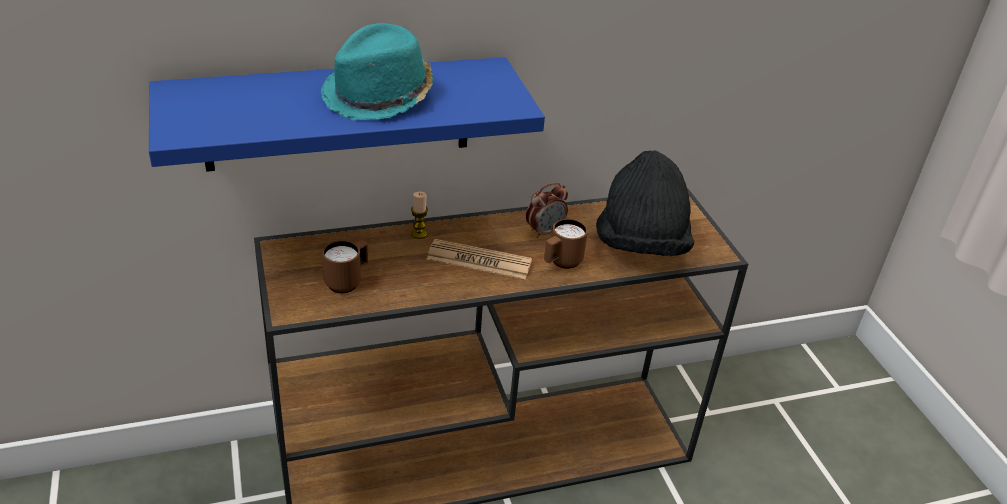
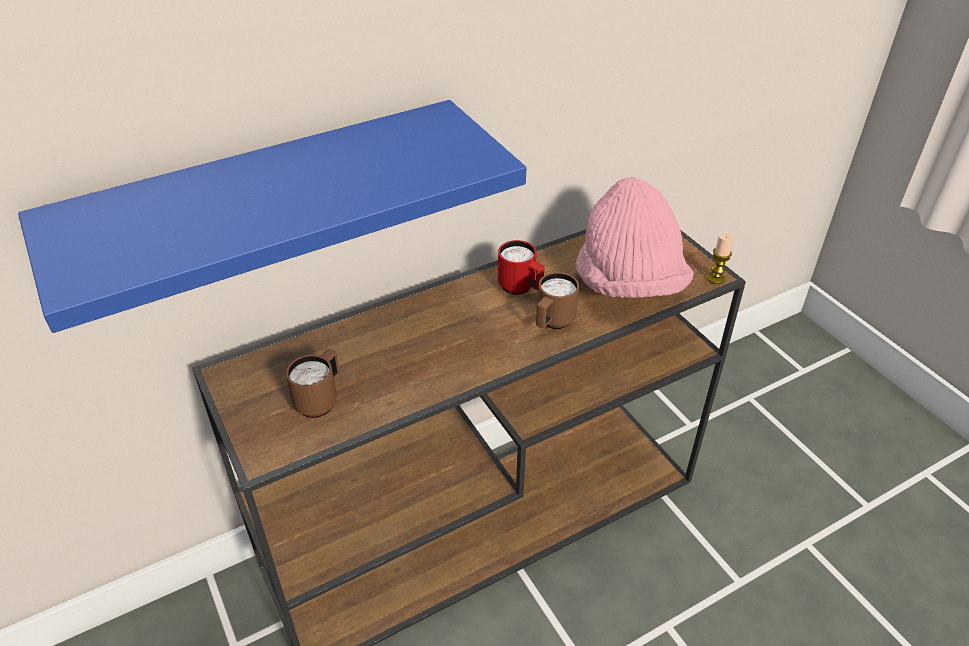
camera: 10 degrees left, 5 degrees up
turquoise hat [321,23,433,120] -> none
candle [411,192,428,239] -> candle moved to [707,233,734,284]
newspaper [427,239,532,279] -> none
alarm clock [526,183,568,238] -> red mug [498,240,545,295]
black hat [596,150,694,256] -> pink hat [575,177,694,298]

